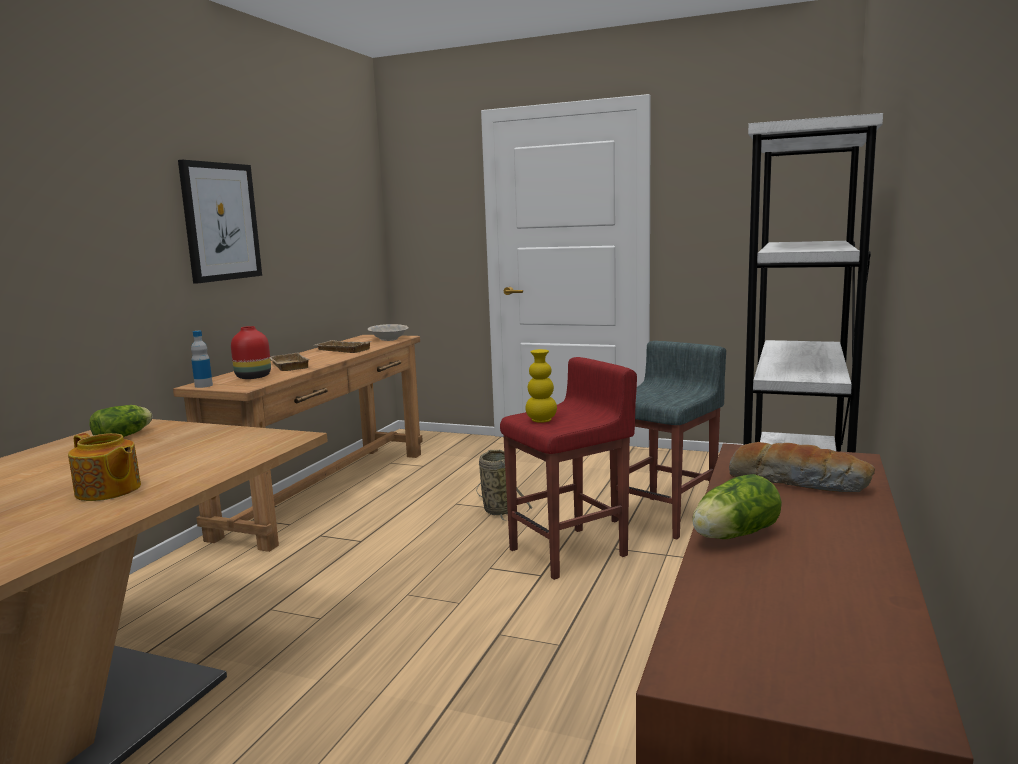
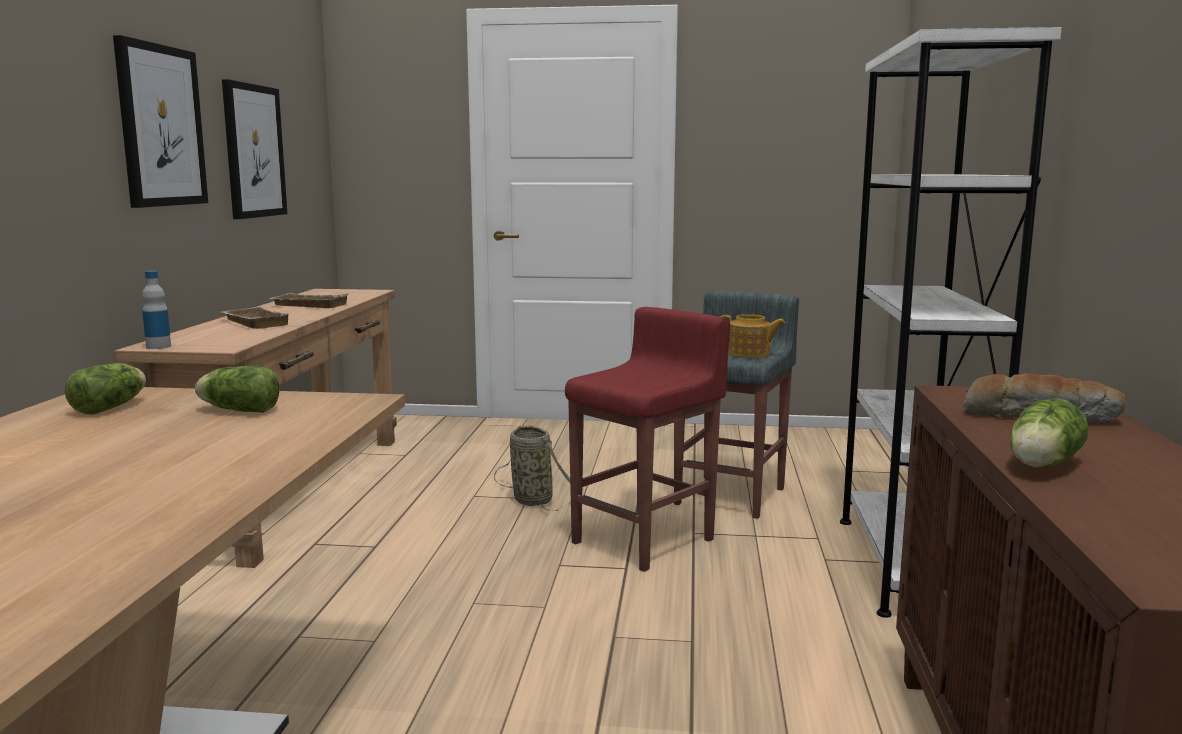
camera: 15 degrees left, 0 degrees up
teapot [68,433,141,501] -> teapot moved to [721,314,785,358]
red vase [231,326,271,379] -> none
beige bowl [368,324,409,341] -> none
yellow vase [525,349,557,423] -> none
none -> lettuce [195,366,280,413]
none -> picture [222,79,287,219]

